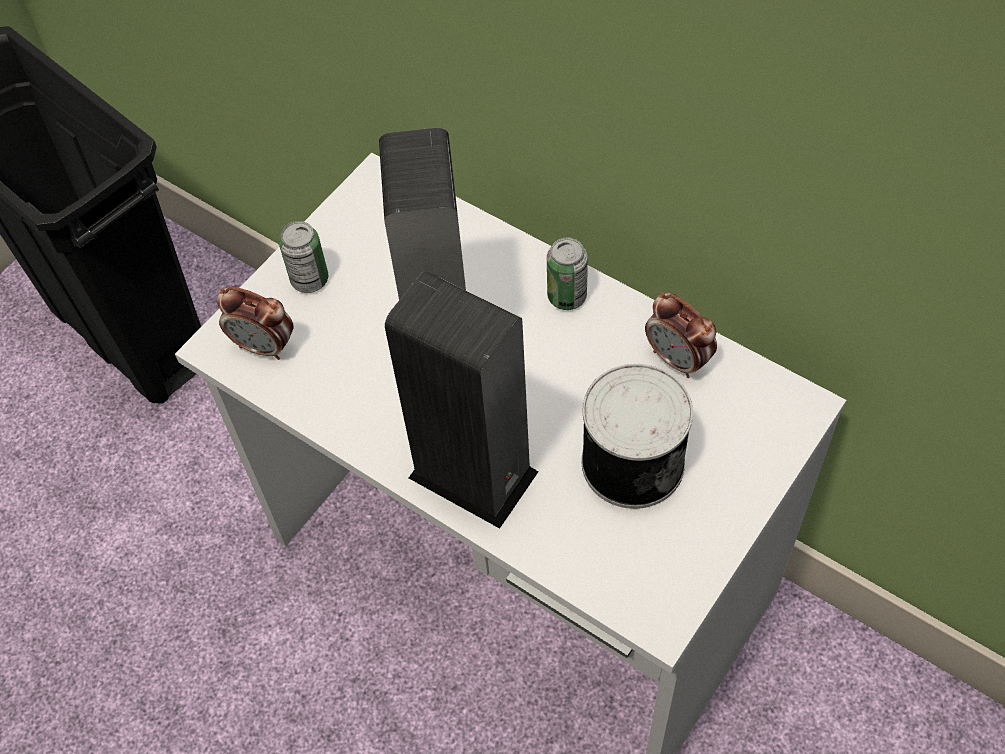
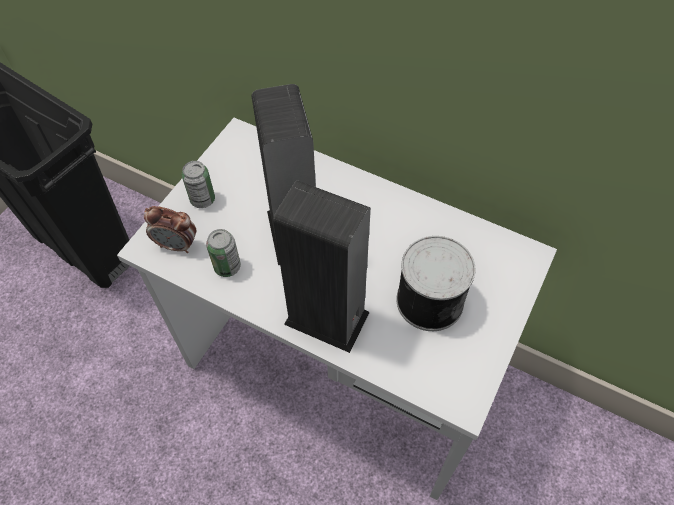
camera: 10 degrees left, 0 degrees up
can [547,238,588,310] -> can moved to [206,229,241,277]
alarm clock [645,293,717,378] -> none

